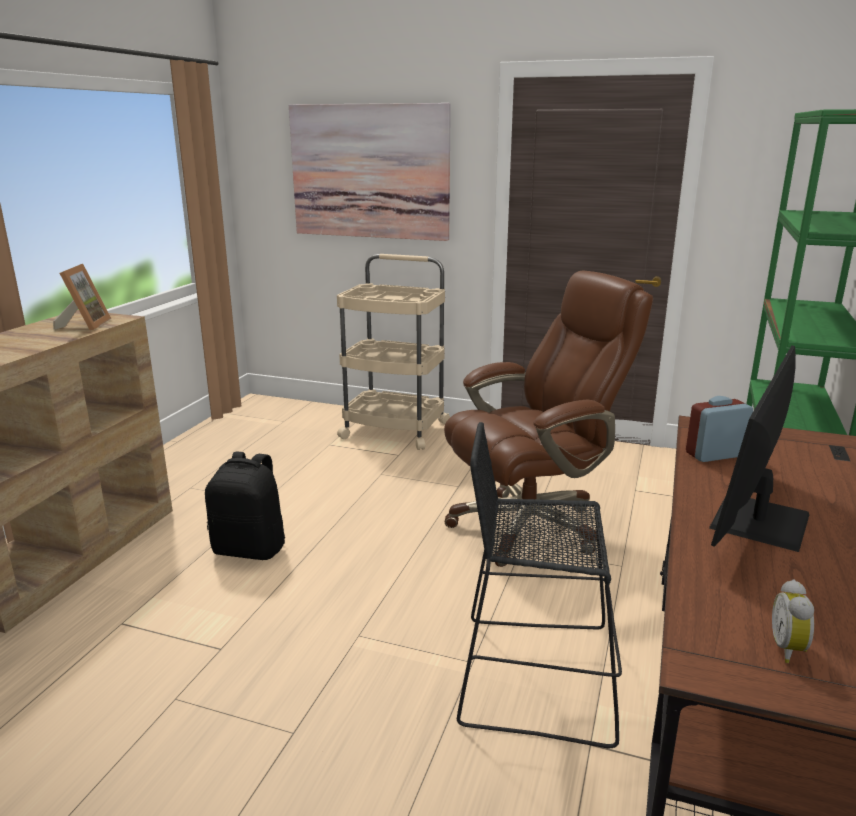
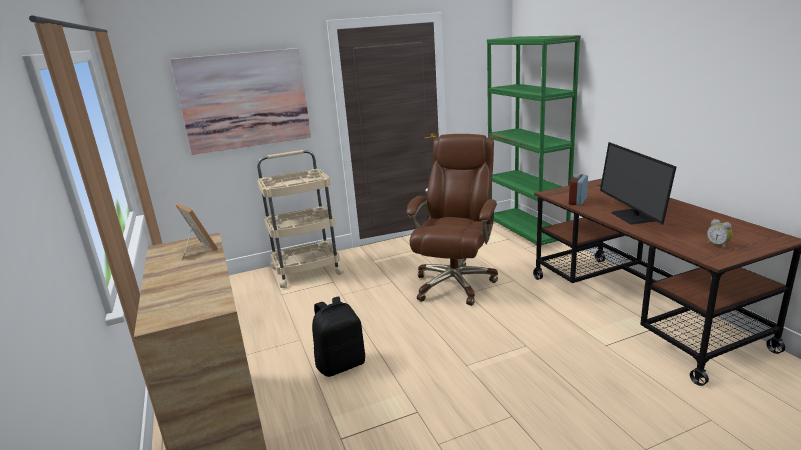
camera: 40 degrees left, 0 degrees up
black stool [457,422,622,748] -> none

